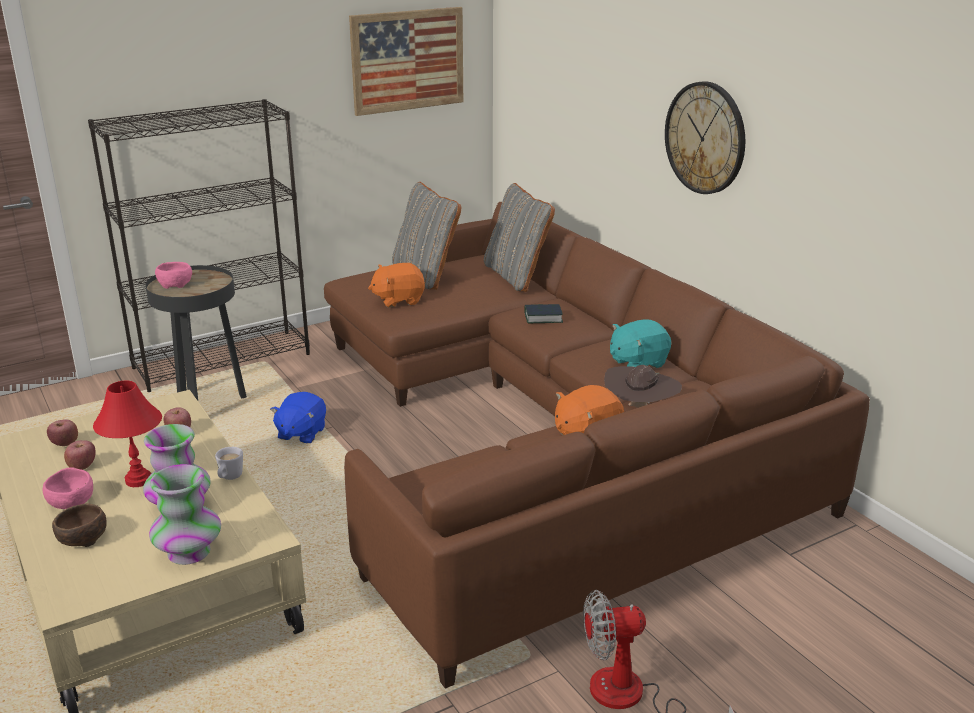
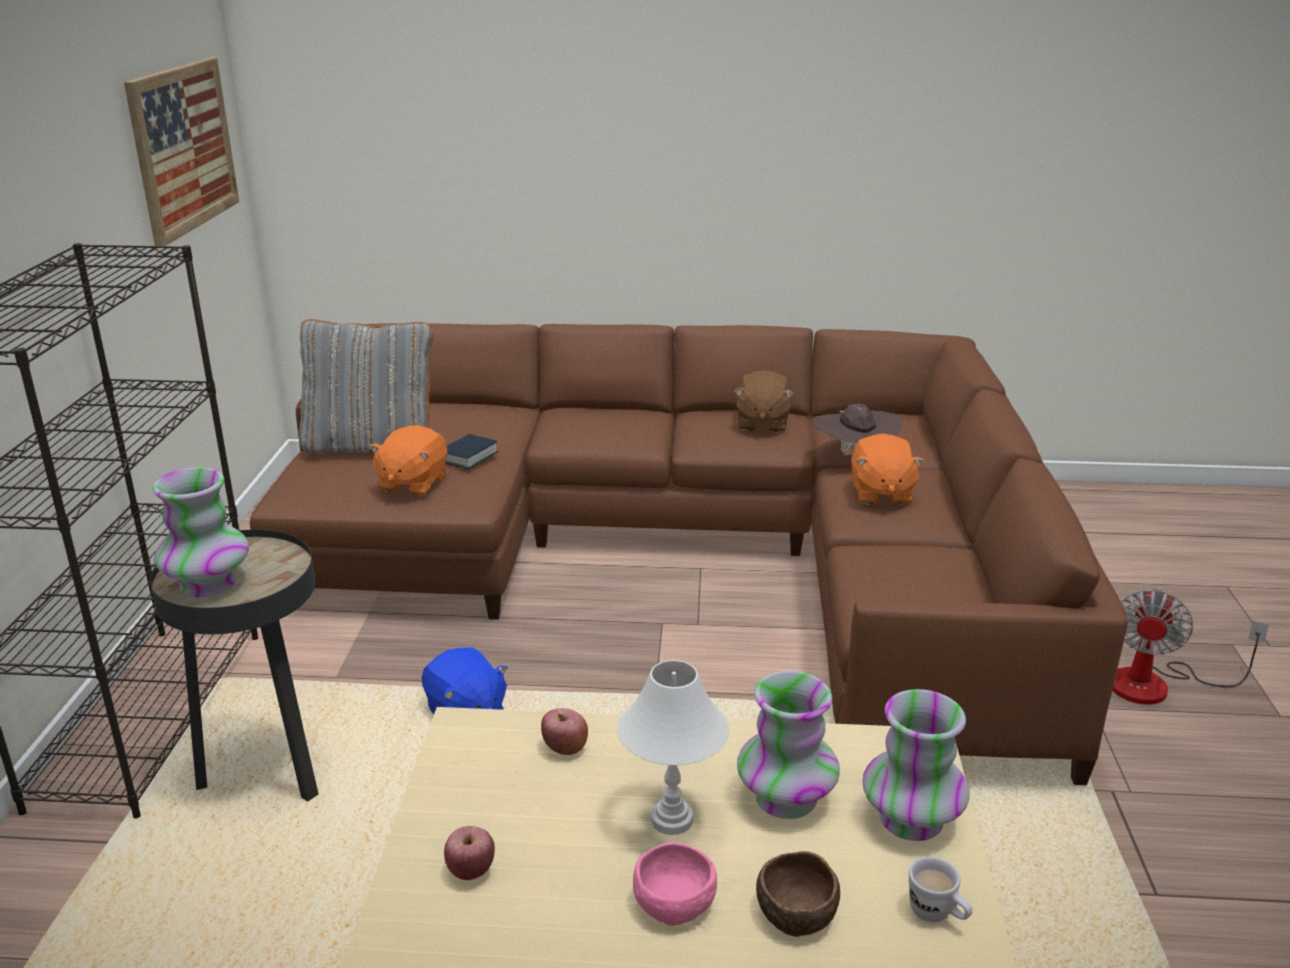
camera: 55 degrees left, 0 degrees up
apple [64,440,96,470] -> none
red table lamp [93,381,162,487] -> white table lamp [617,660,729,835]
pink bowl [155,262,192,289] -> vase [152,467,249,597]
white mug [215,447,243,480] -> white mug moved to [909,857,972,922]
grey pillow [484,183,555,292] -> none
book [524,304,563,323] -> book moved to [445,434,499,469]
turquoise plush toy [610,320,671,368] -> brown plush toy [734,370,794,433]
wall clock [665,81,745,194] -> none

